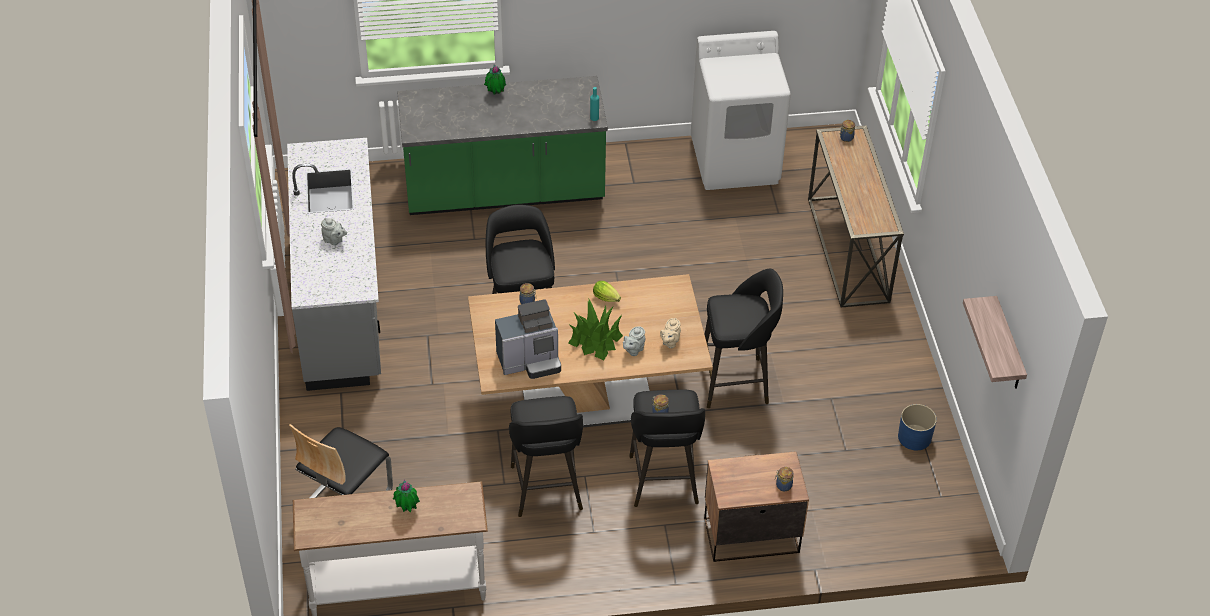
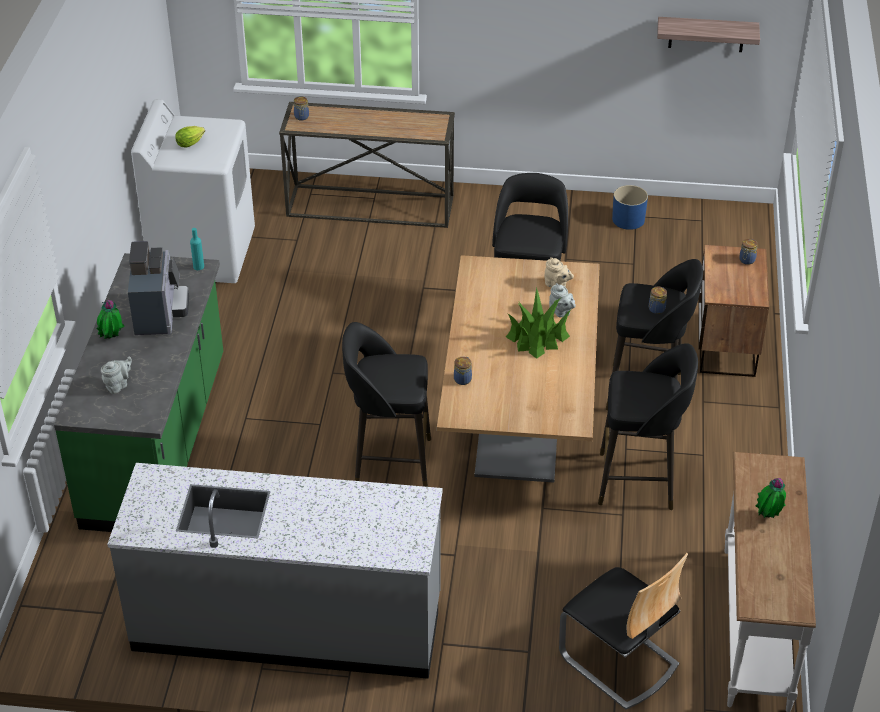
camera: 75 degrees left, 5 degrees down
grey teapot [321,218,347,245] -> grey teapot moved to [101,357,132,394]
coffee machine [495,299,561,379] -> coffee machine moved to [128,241,189,335]
lettuce [593,281,621,302] -> lettuce moved to [175,126,205,148]

